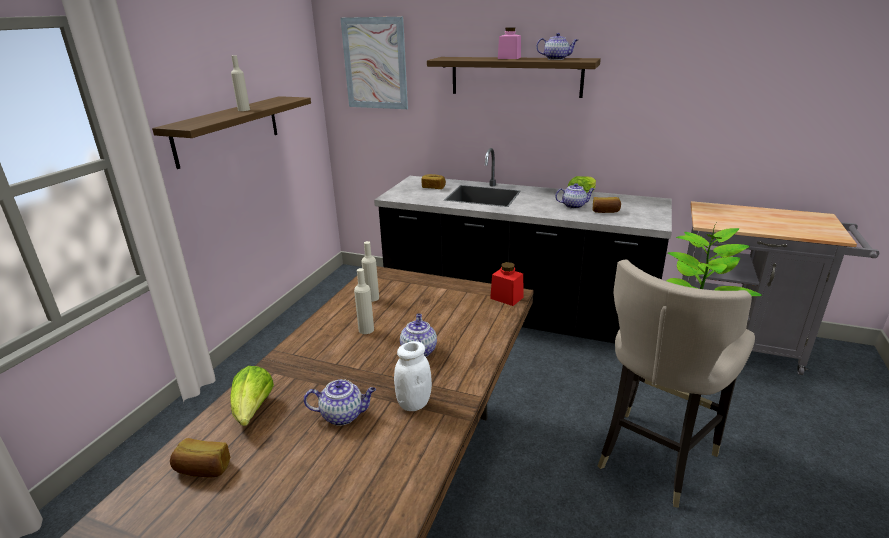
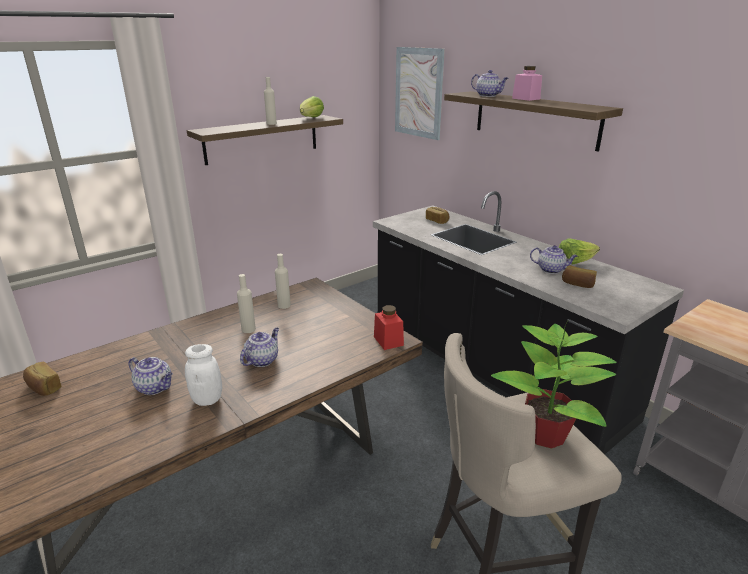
camera: 30 degrees right, 0 degrees up
lettuce [230,366,274,426] -> lettuce moved to [300,96,324,117]
teapot [536,33,578,60] -> teapot moved to [471,70,508,97]

